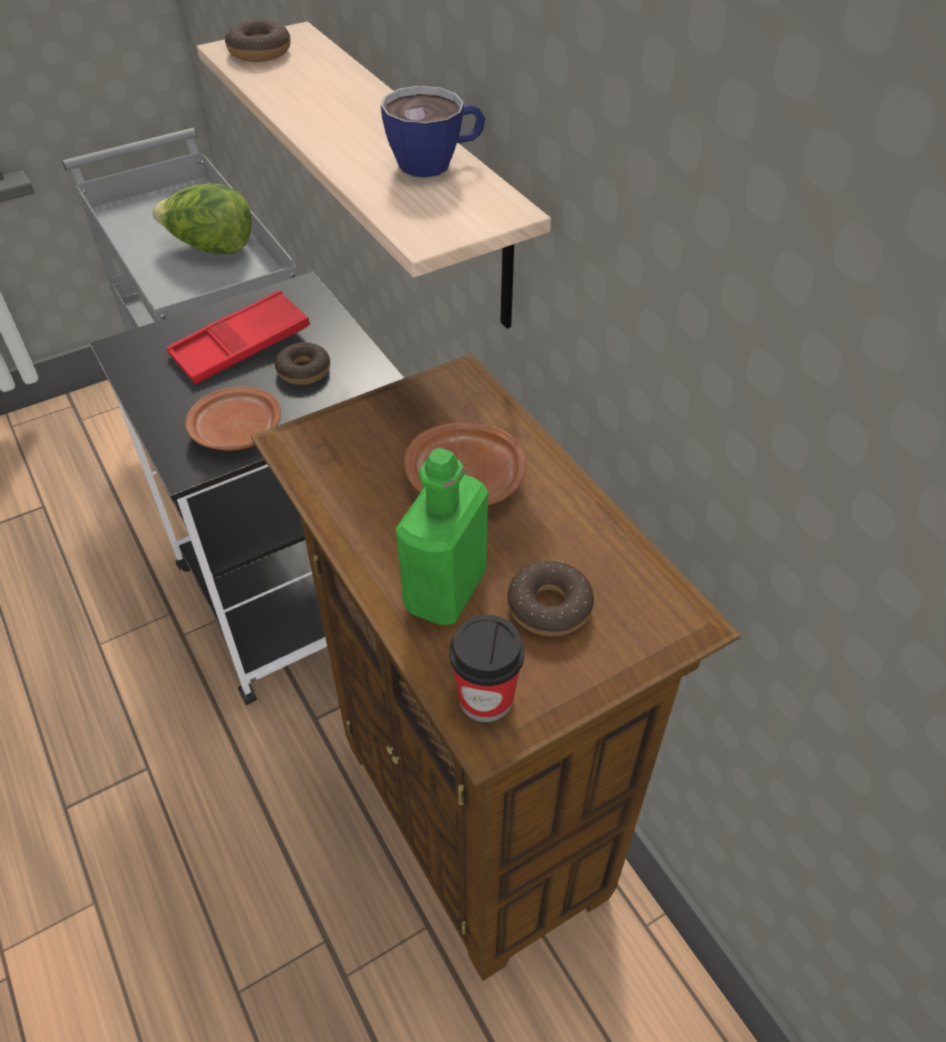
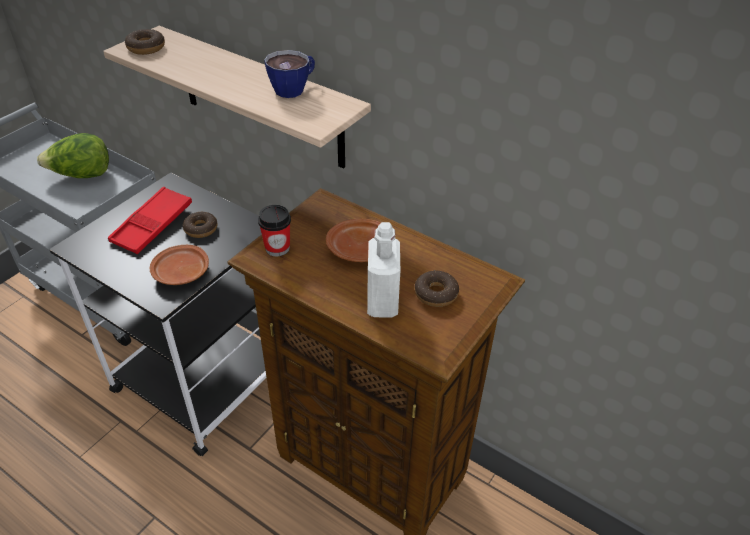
camera: 25 degrees left, 5 degrees down
green bottle [396,448,488,625] -> white bottle [367,222,400,318]
cup [449,615,524,722] -> cup moved to [258,205,291,256]

